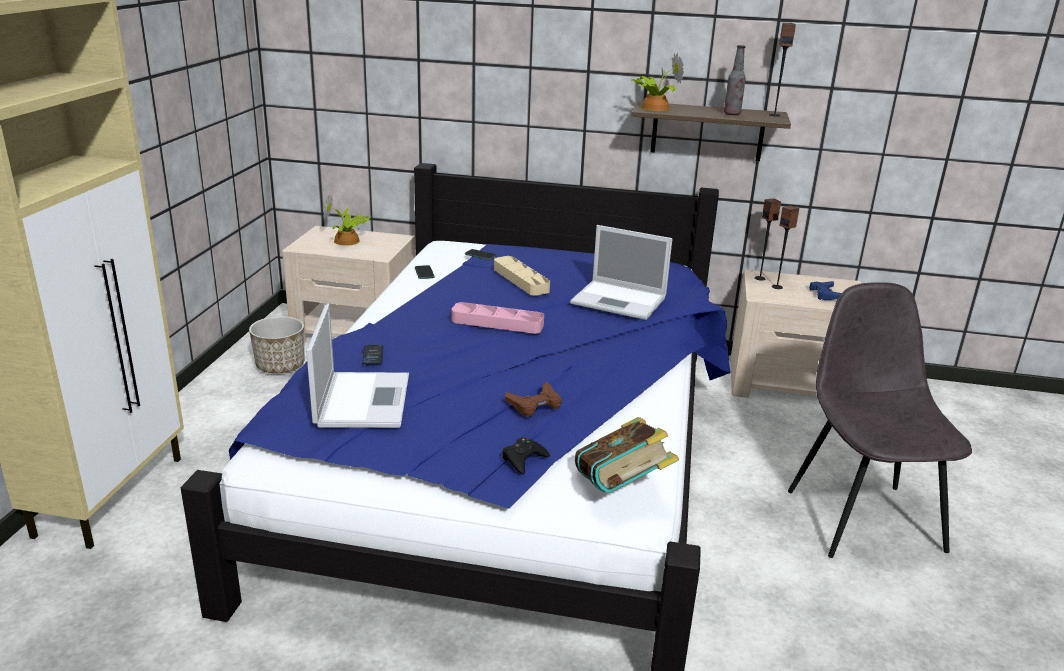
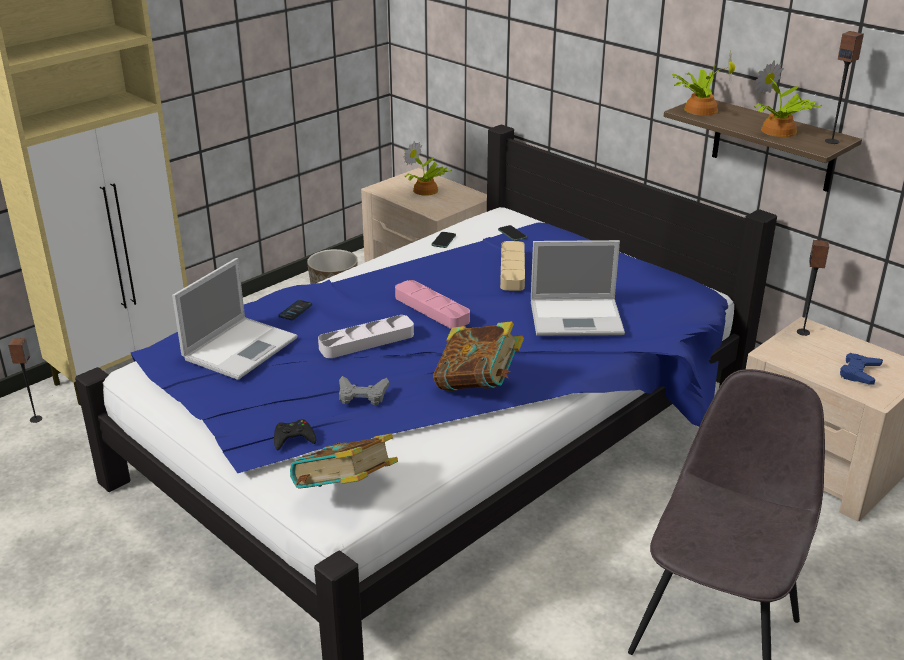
camera: 35 degrees right, 5 degrees up
brown game controller [505,382,562,416] -> grey game controller [339,376,389,405]
laptop [570,225,672,320] -> laptop turned 60 degrees counterclockwise [531,240,625,336]
bottle [724,45,746,115] -> potted plant [754,60,822,137]
speaker [772,205,799,289] -> speaker moved to [8,338,42,423]
none -> white tray [318,315,414,358]
none -> book [433,321,524,391]

